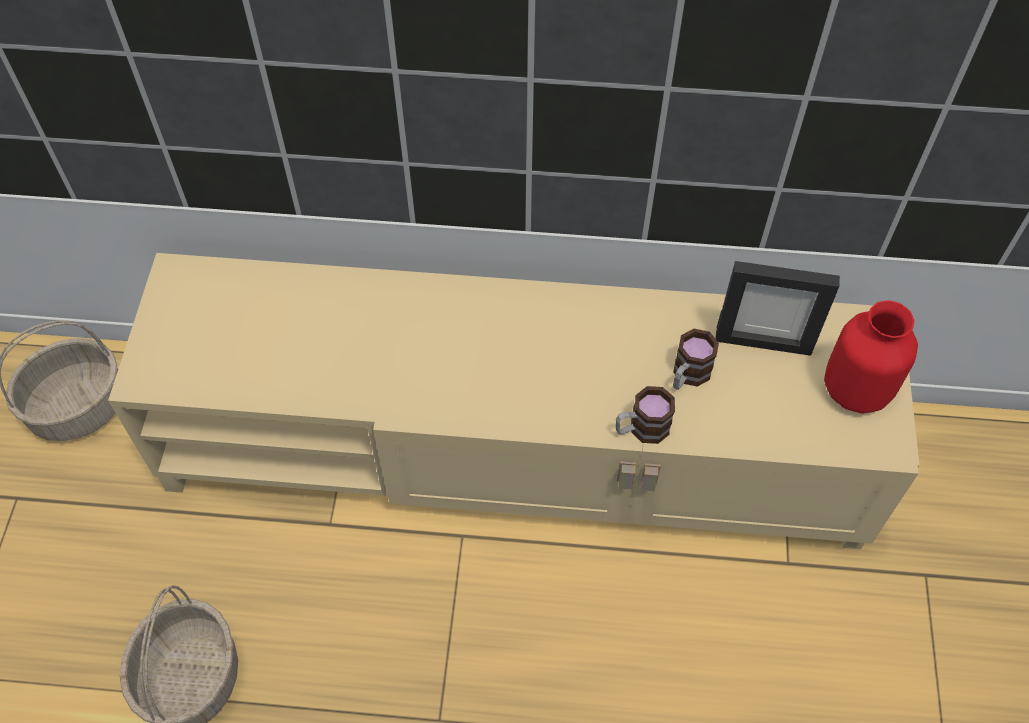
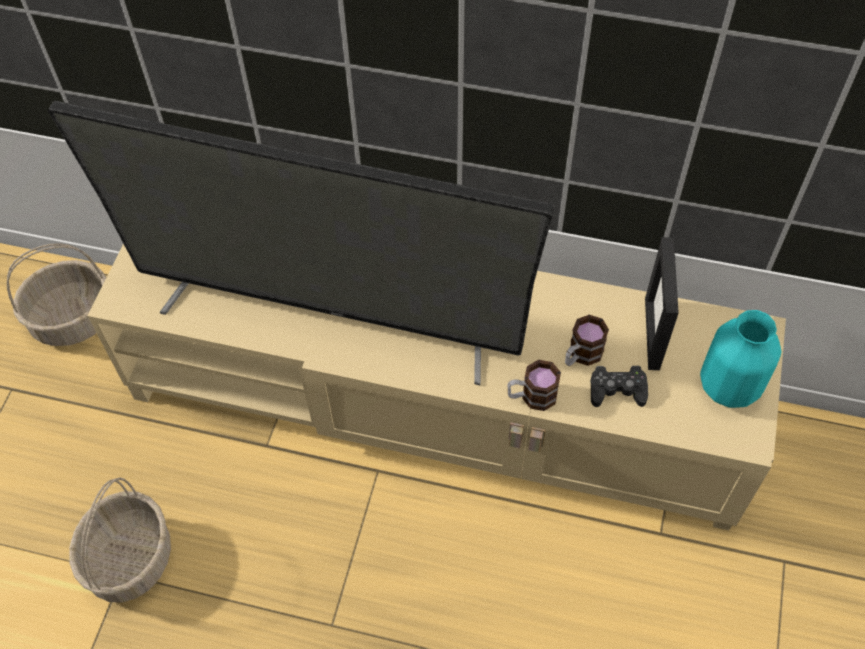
camera: 10 degrees right, 0 degrees up
picture frame [715,261,840,356] -> picture frame turned 75 degrees clockwise [645,237,679,370]
red vase [824,300,918,414] -> turquoise vase [700,310,782,408]
none -> television [48,101,555,385]
none -> black game controller [590,366,648,407]

